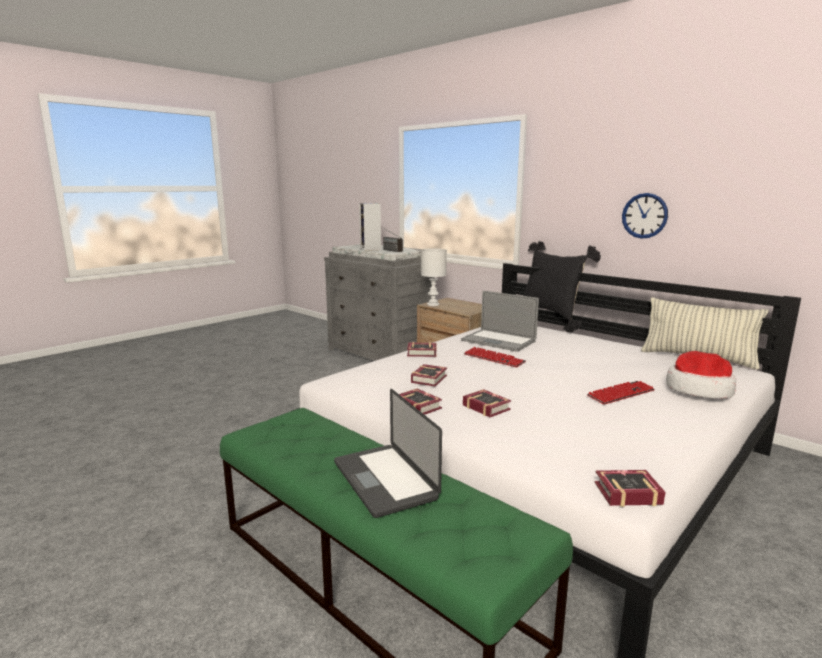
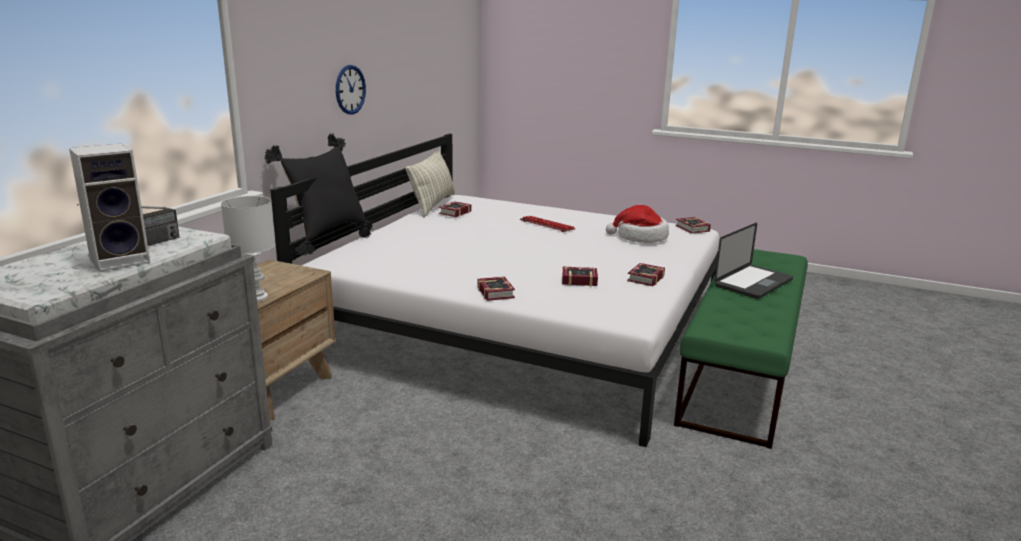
camera: 110 degrees left, 5 degrees up
laptop [461,291,539,352] -> none
book [463,389,511,417] -> book moved to [439,201,471,217]
keyboard [464,347,526,367] -> none
hat [666,351,736,399] -> hat moved to [606,205,669,243]

